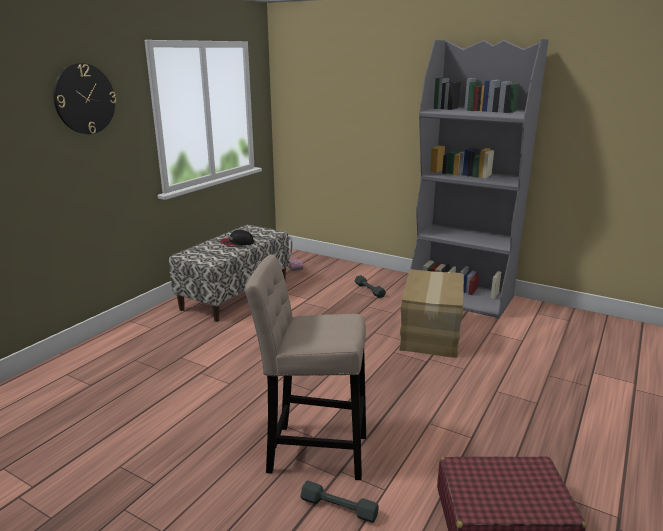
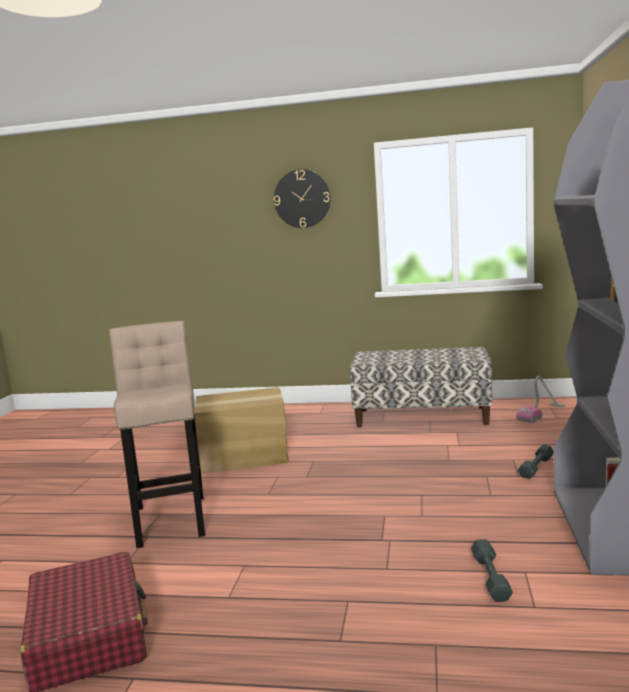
camera: 70 degrees right, 10 degrees down
cap [220,230,254,245] -> none
grey dumbbell [300,481,379,523] -> grey dumbbell moved to [471,539,513,602]
cardboard box [399,269,464,358] -> cardboard box moved to [194,387,289,473]

